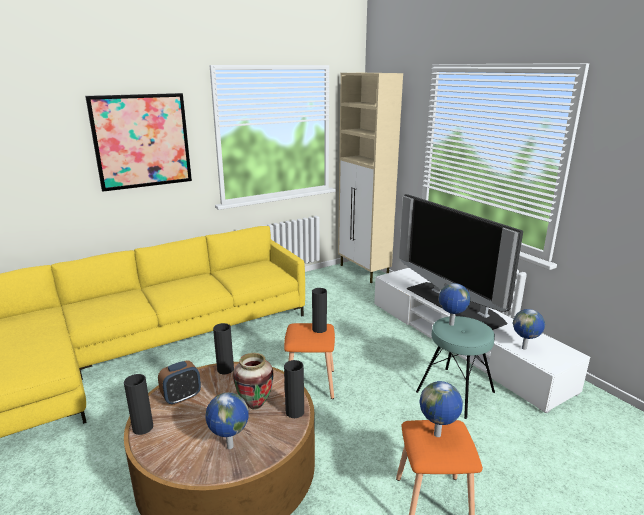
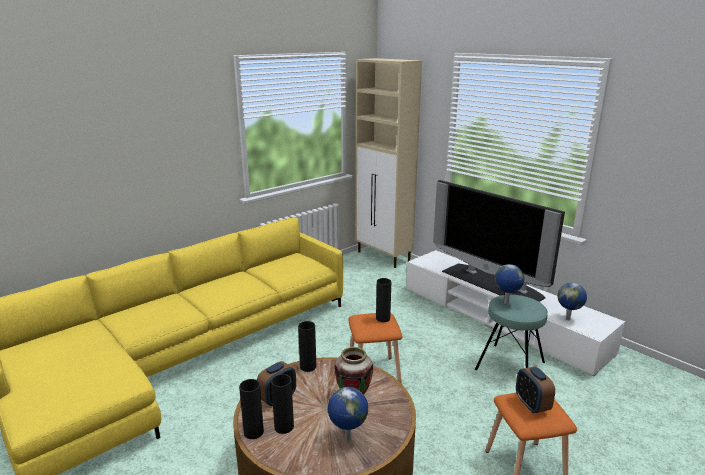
camera: 10 degrees left, 0 degrees up
picture [85,93,192,192] -> none
black vase [284,360,304,418] -> black vase moved to [271,374,294,434]
globe [420,381,463,437] -> alarm clock [516,366,555,413]

